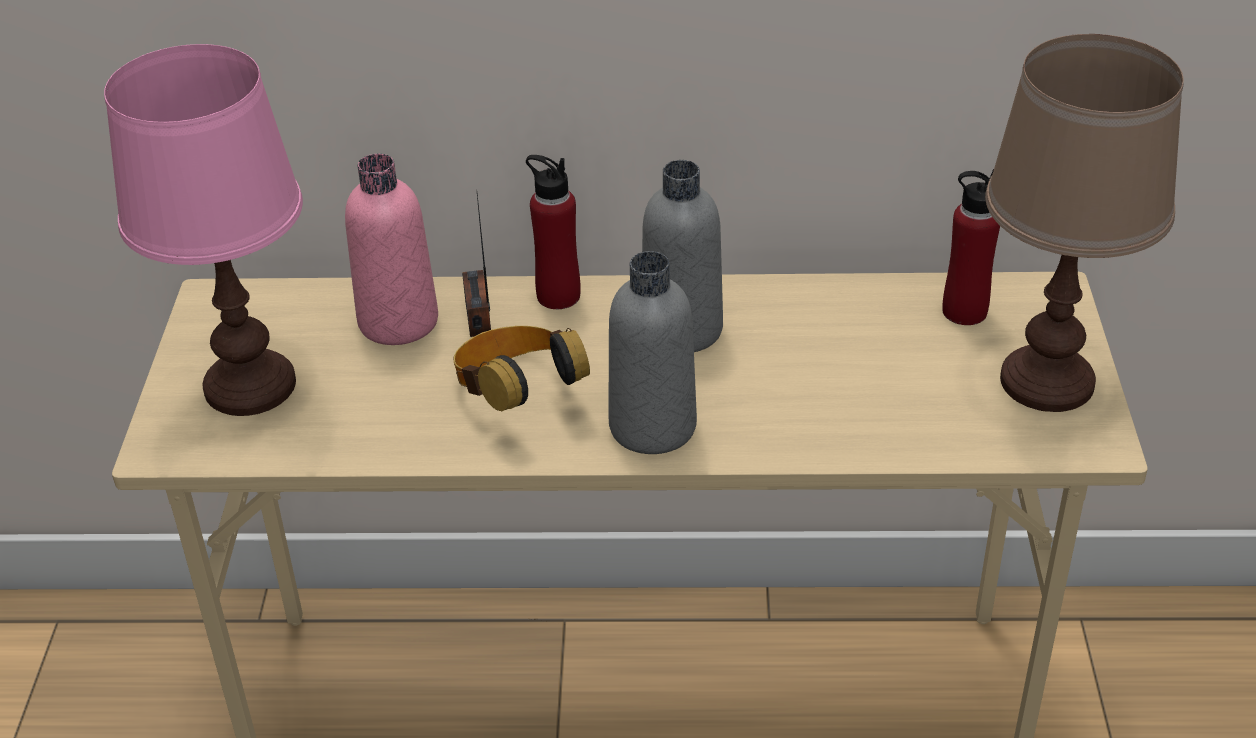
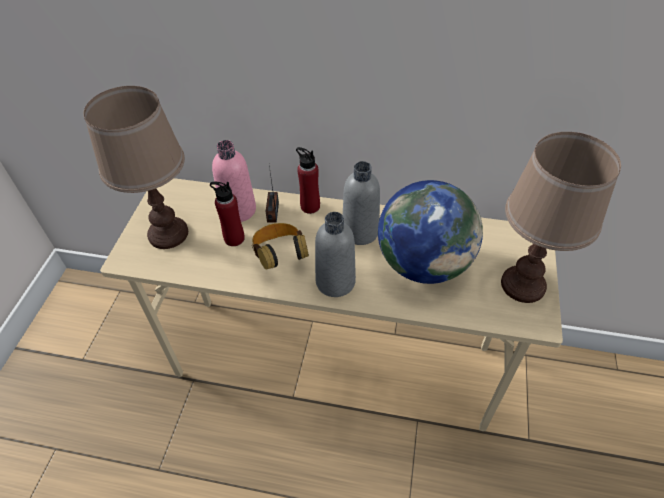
camera: 10 degrees right, 10 degrees up
pink table lamp [104,44,303,416] -> brown table lamp [83,86,188,249]
red bottle [942,169,1000,325] -> red bottle moved to [210,182,245,246]
none -> globe [378,180,483,284]

